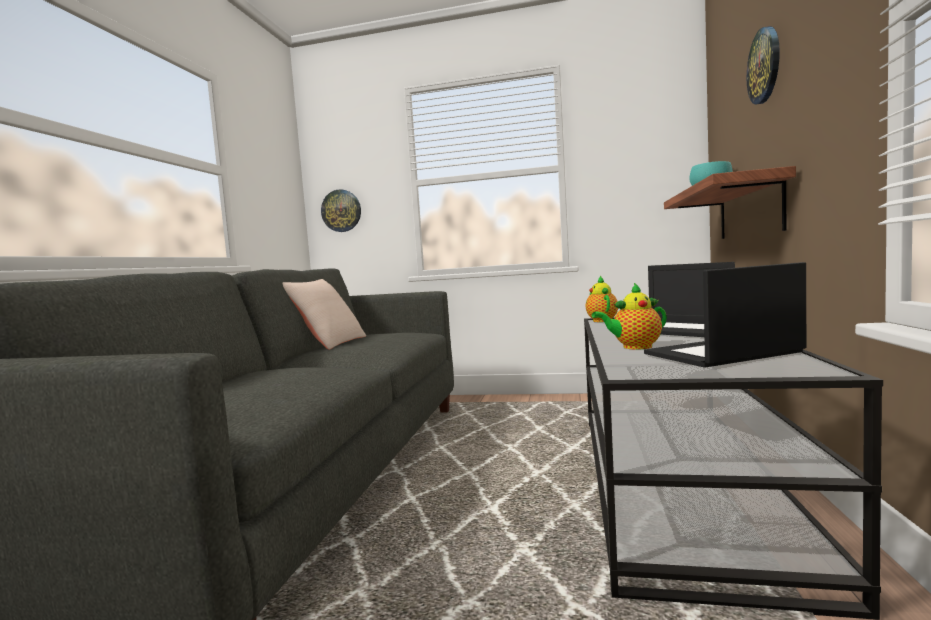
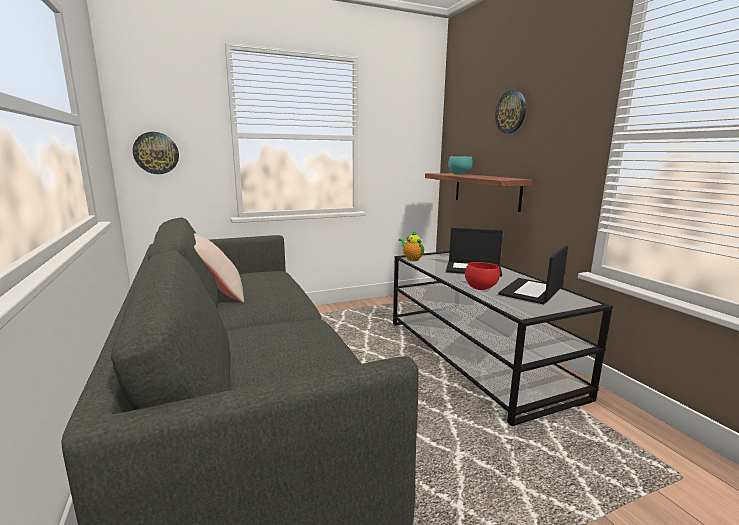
camera: 35 degrees left, 10 degrees up
teapot [592,283,667,350] -> red bowl [465,262,500,290]

